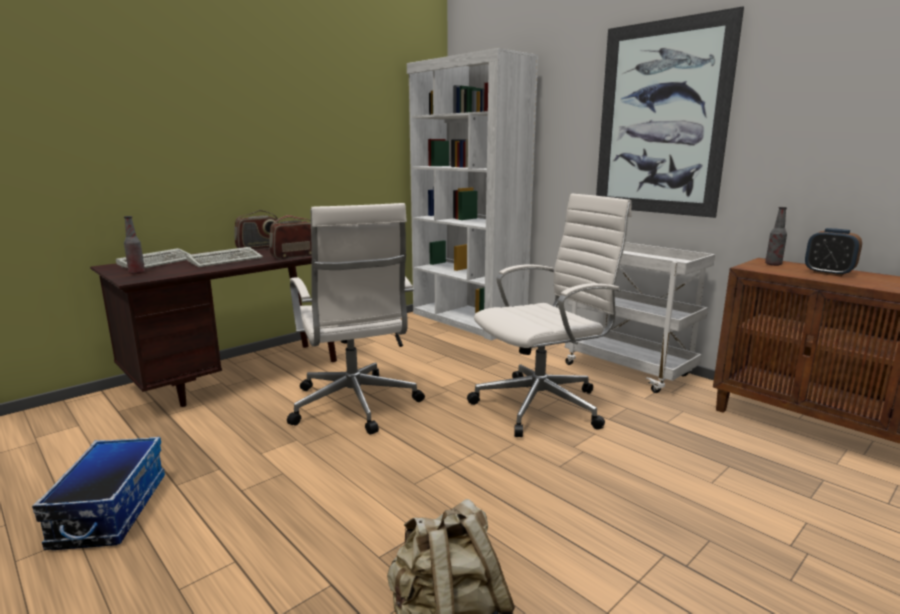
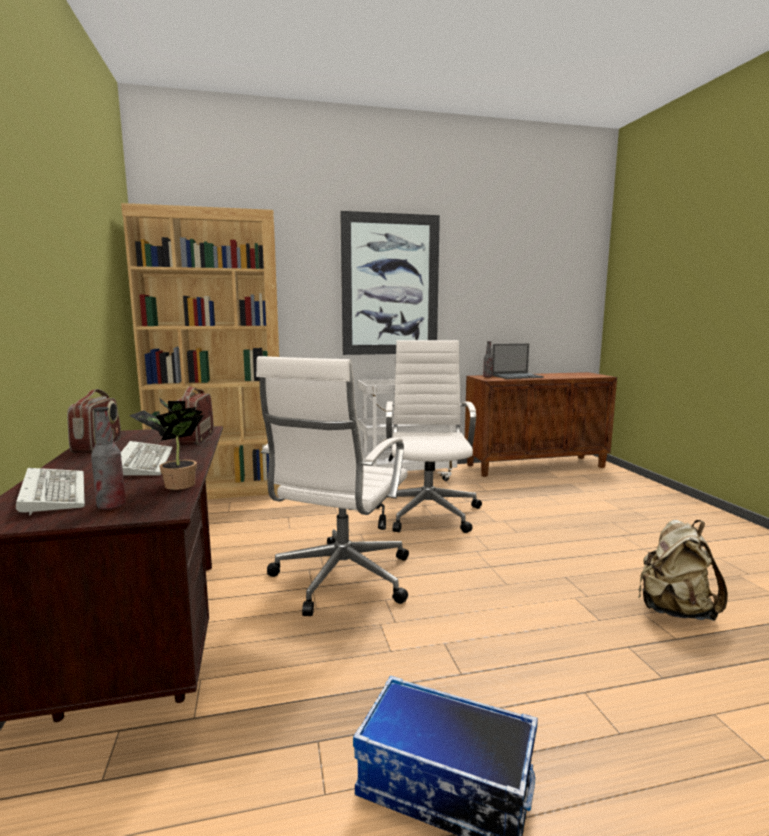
camera: 60 degrees left, 5 degrees down
white office chair [287,203,425,435] -> white office chair turned 105 degrees clockwise [256,356,409,616]
white bookcase [407,48,538,341] -> brown bookcase [121,203,280,499]
alarm clock [805,228,862,277] -> laptop [492,344,544,379]
none -> potted plant [129,397,204,490]

